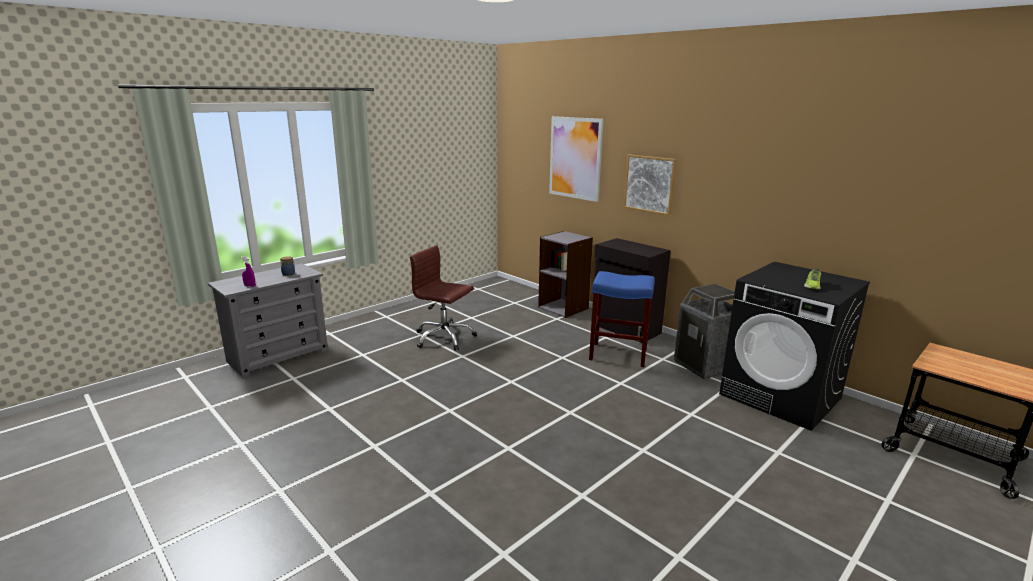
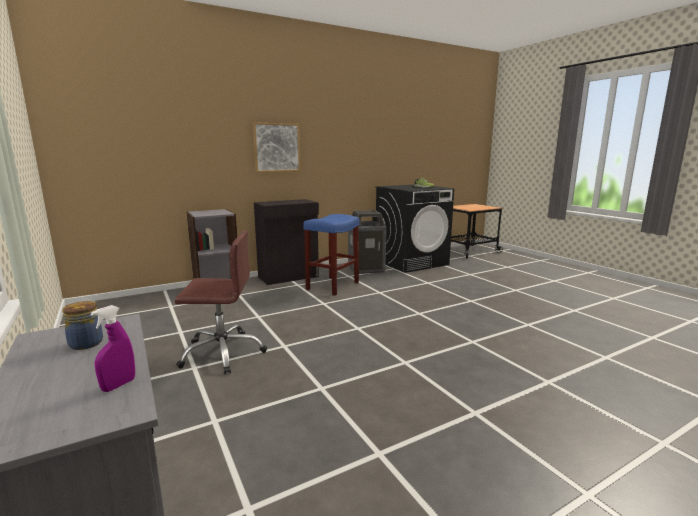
camera: 75 degrees left, 5 degrees down
brown office chair [410,245,477,350] -> brown office chair turned 135 degrees counterclockwise [175,231,267,374]
picture [549,116,604,202] -> none

